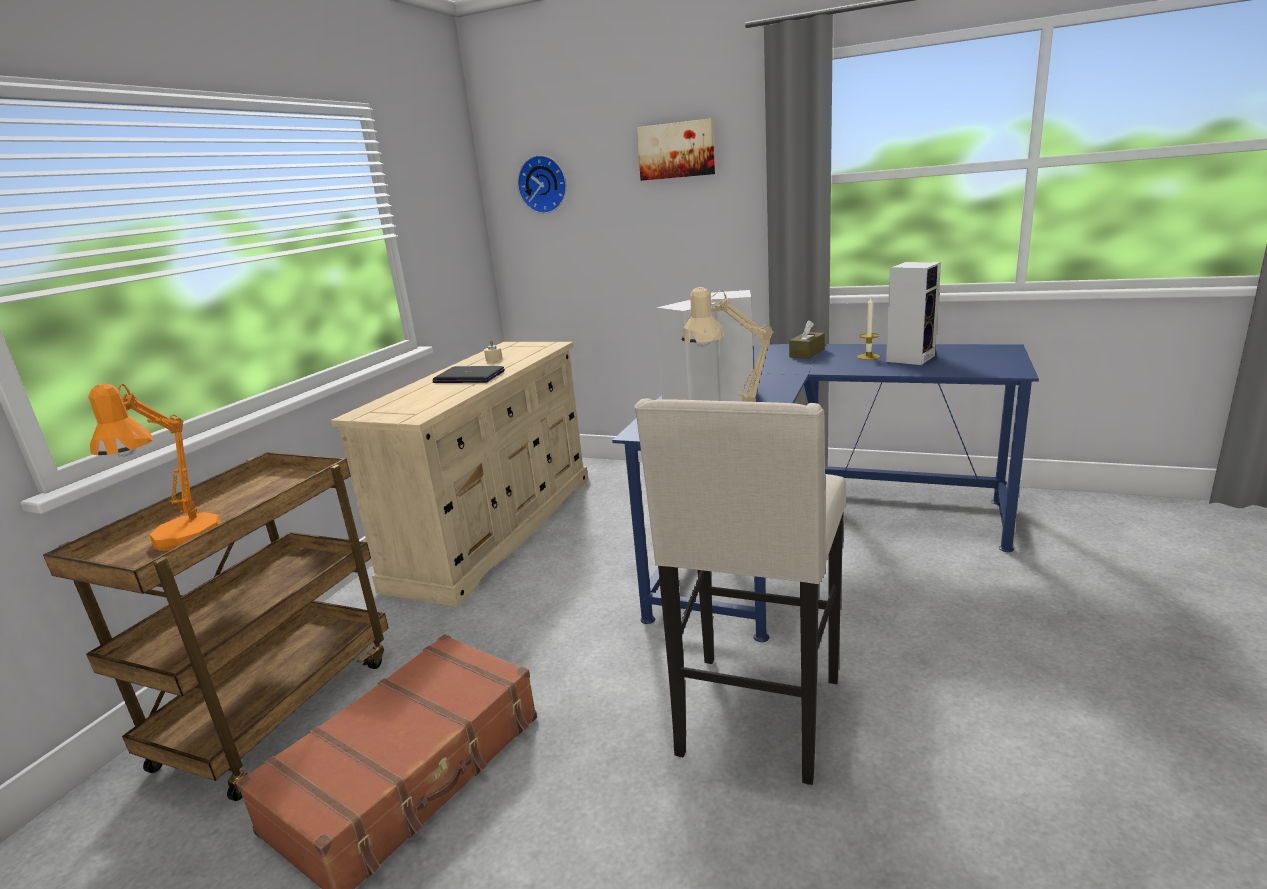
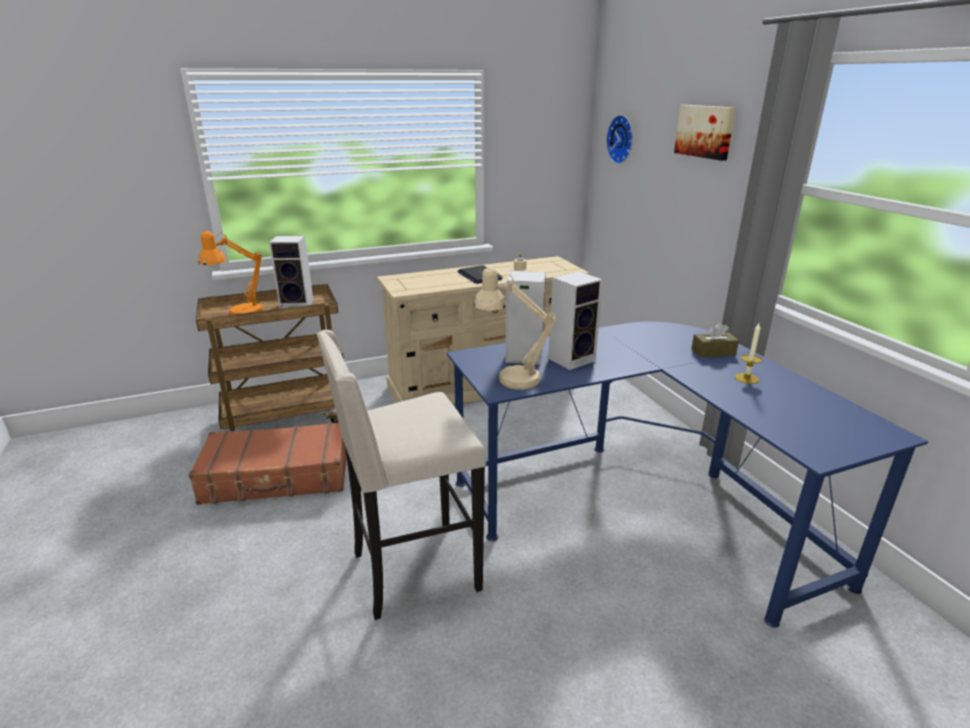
camera: 45 degrees right, 5 degrees up
speaker [886,262,941,365] -> speaker moved to [269,235,314,309]

